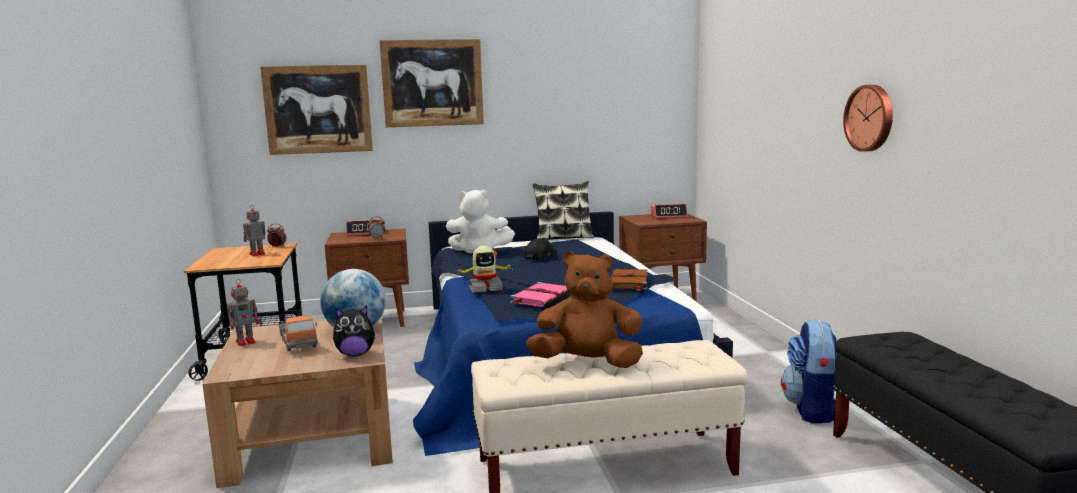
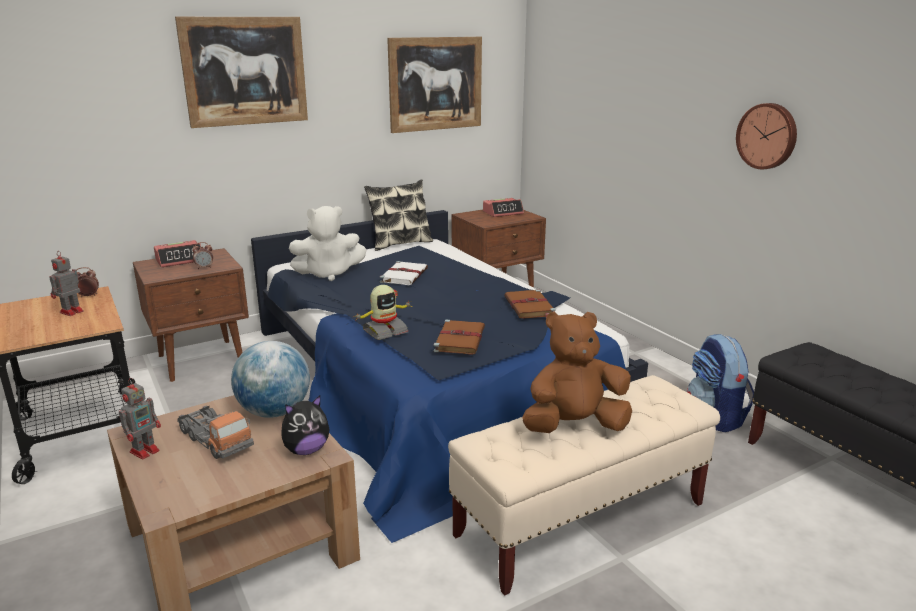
camera: 20 degrees left, 10 degrees up
picture [260,65,373,155] -> picture moved to [387,37,482,133]
pink book [510,282,570,307] -> brown book [433,320,485,355]
black cap [524,238,557,260] -> white book [380,261,428,285]

